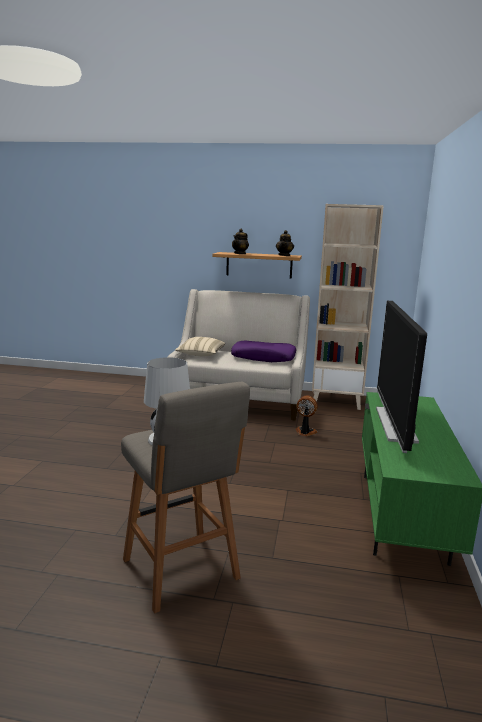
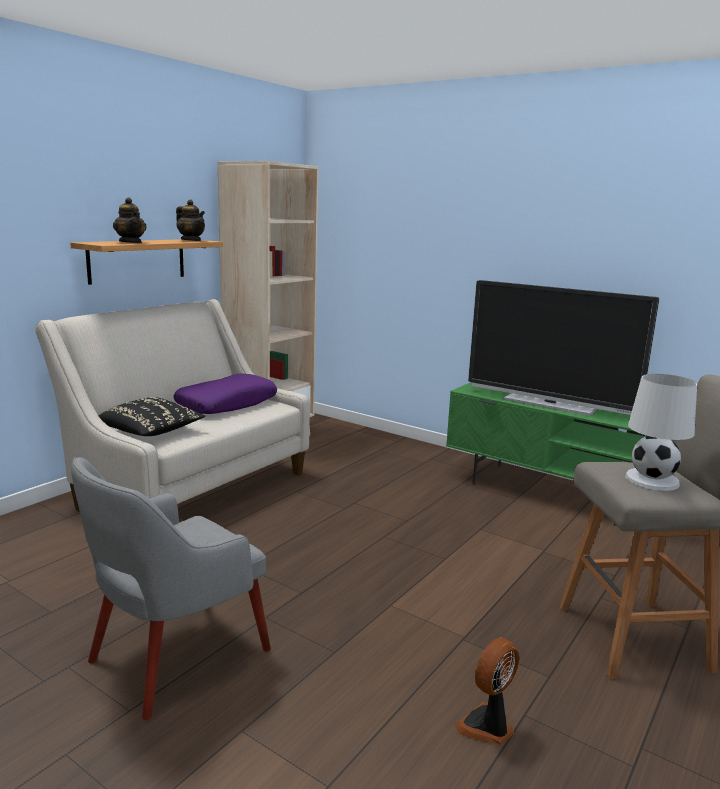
camera: 65 degrees left, 0 degrees up
beige pillow [175,337,225,356] -> black pillow [98,397,205,436]
fan [296,395,318,436] -> fan moved to [454,638,519,745]
none -> grey armchair [71,457,271,720]

